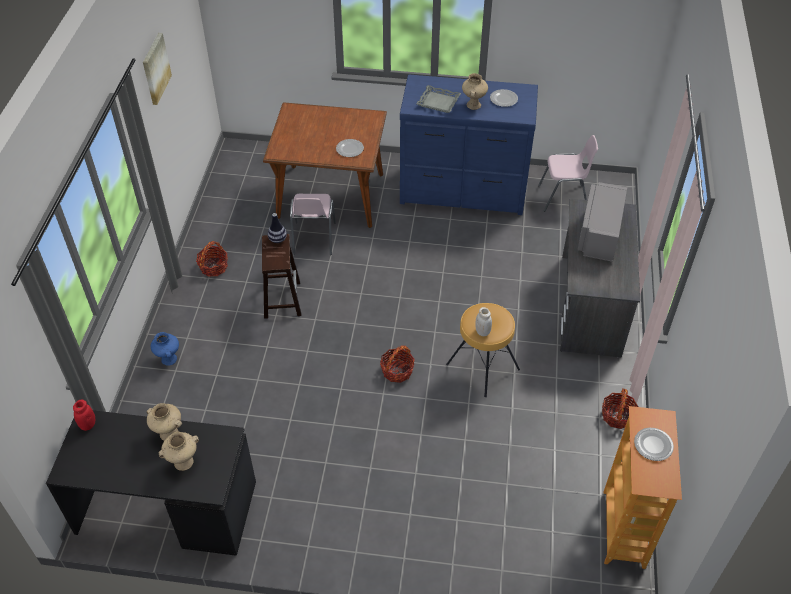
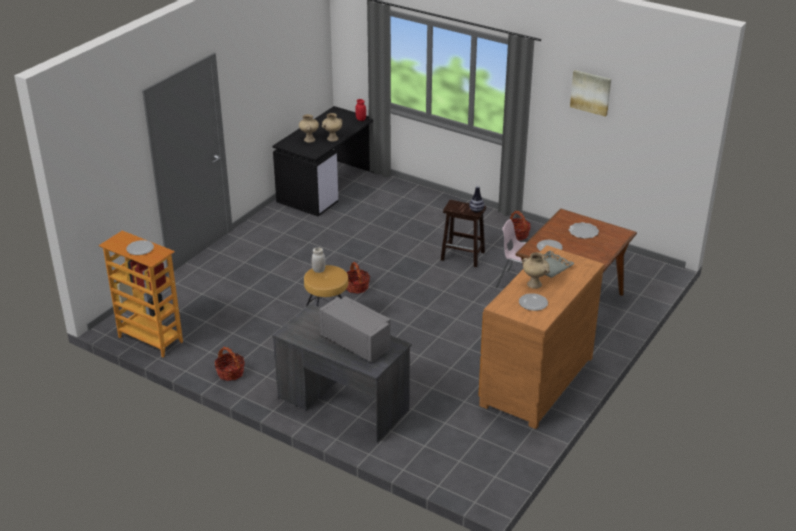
camera: 115 degrees right, 15 degrees down
blue vase [151,332,179,366] -> none
blue dresser [400,74,538,215] -> brown dresser [478,245,605,429]
pink chair [538,135,598,212] -> none
none -> plate [569,222,599,239]

